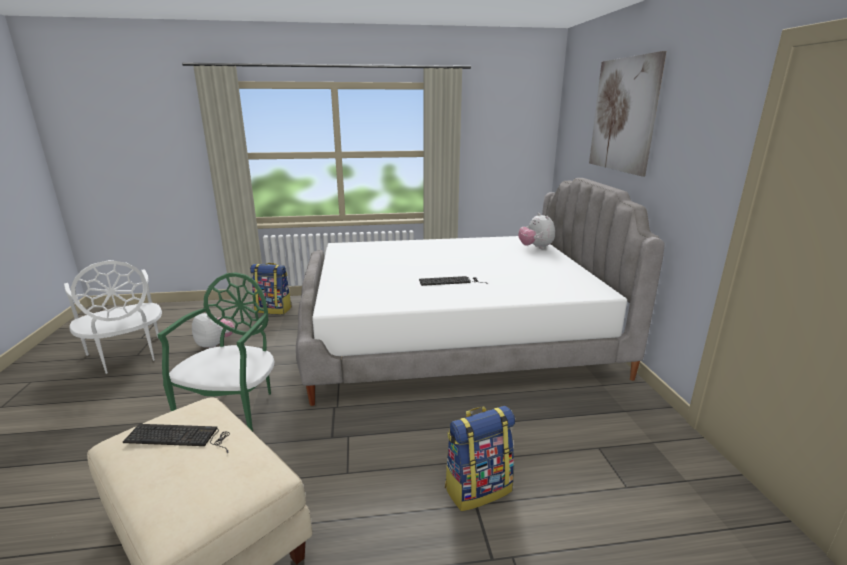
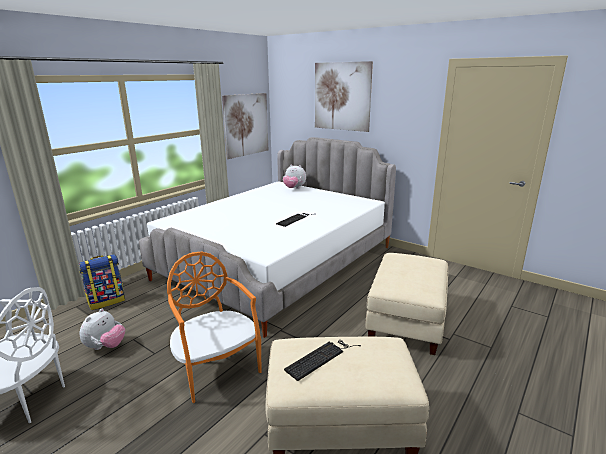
camera: 45 degrees left, 0 degrees up
green chair [157,272,275,432] -> orange chair [167,252,261,403]
plush toy [192,313,234,348] -> plush toy turned 120 degrees clockwise [80,309,125,350]
backpack [445,406,515,511] -> beige ottoman [365,253,448,355]
none -> picture [222,93,268,159]

